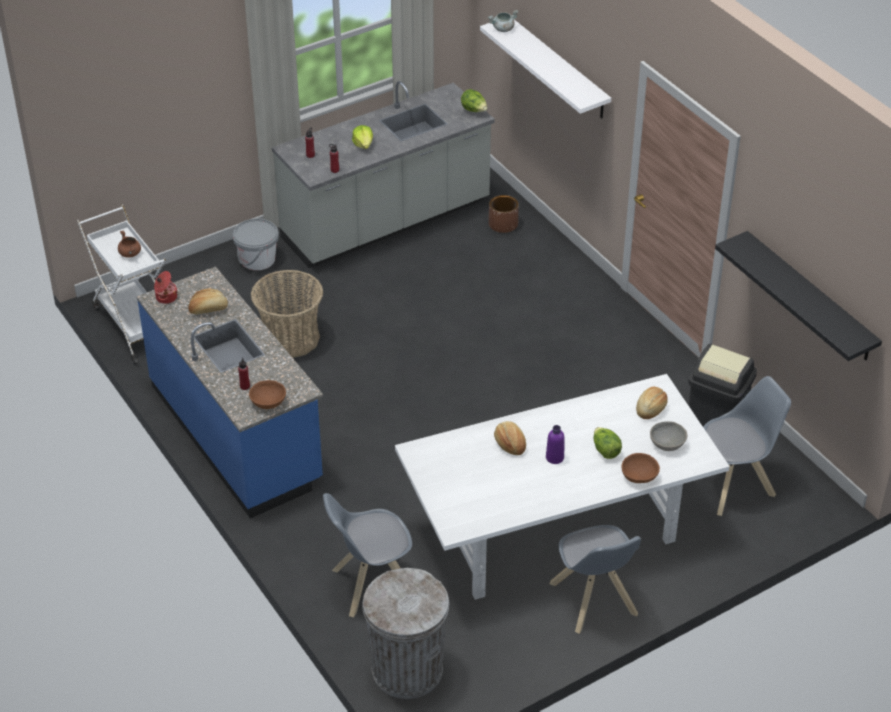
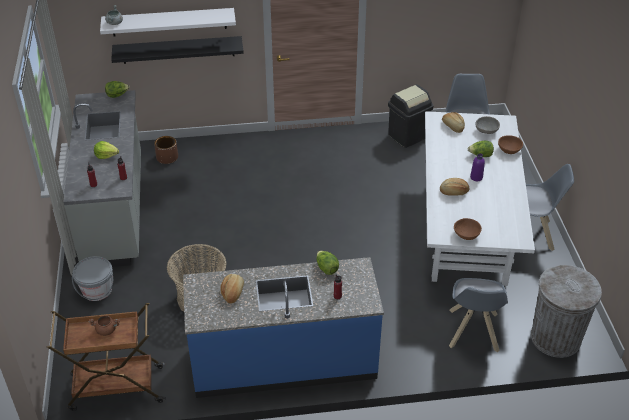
camera: 65 degrees left, 0 degrees up
white cart [77,204,166,365] -> brown cart [47,303,166,411]
cooking pot [154,271,177,304] -> none
brown bowl [249,380,286,409] -> brown bowl moved to [454,218,482,240]
black shelf [715,231,882,361] -> black shelf moved to [111,36,244,64]
none -> lettuce [316,251,339,275]

